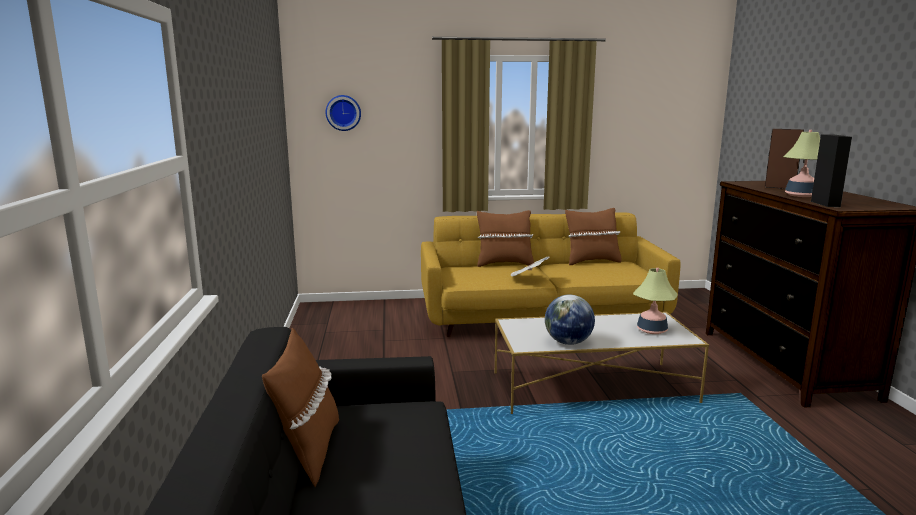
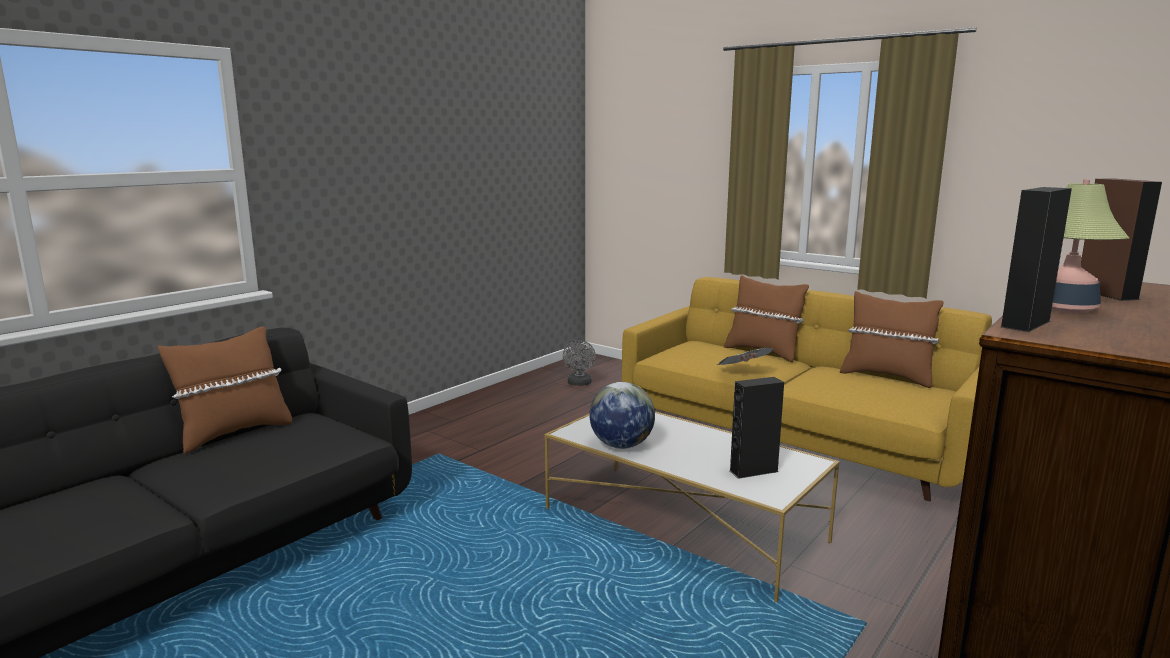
camera: 45 degrees right, 0 degrees up
wall clock [326,95,361,131] -> none
table lamp [633,268,677,334] -> black speaker [730,377,784,479]
none -> grey fan [563,340,596,386]

